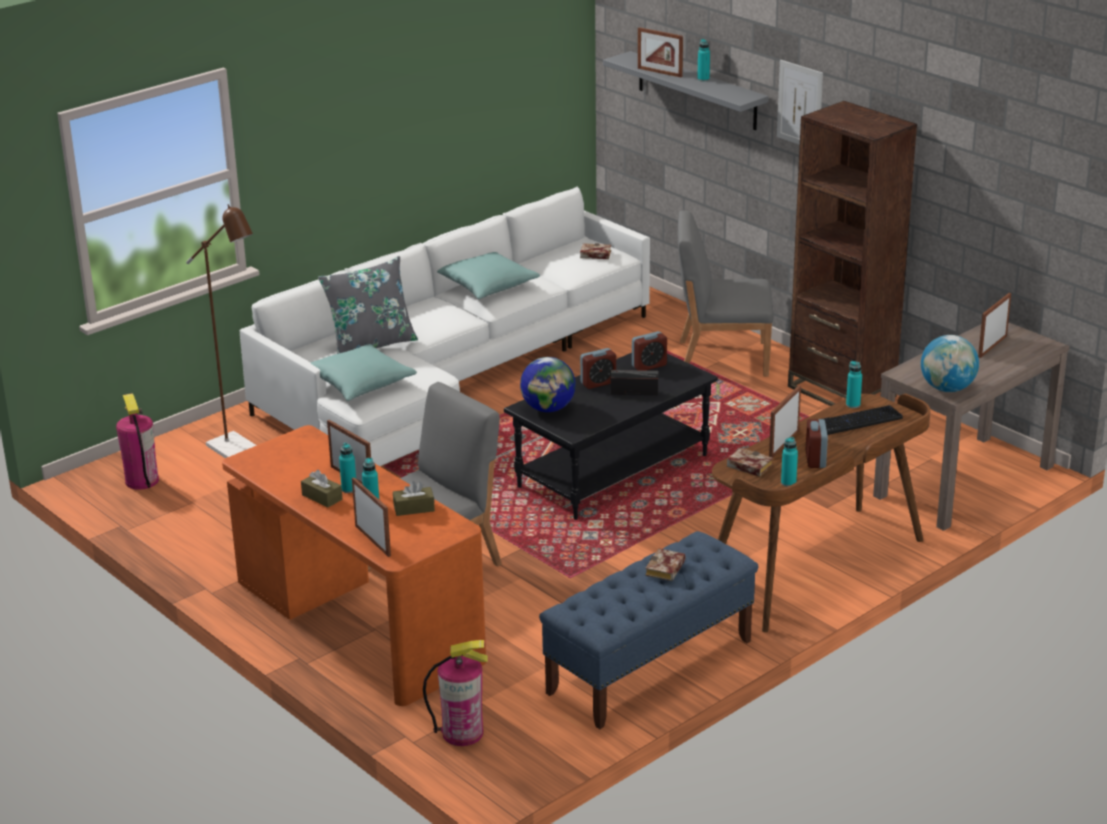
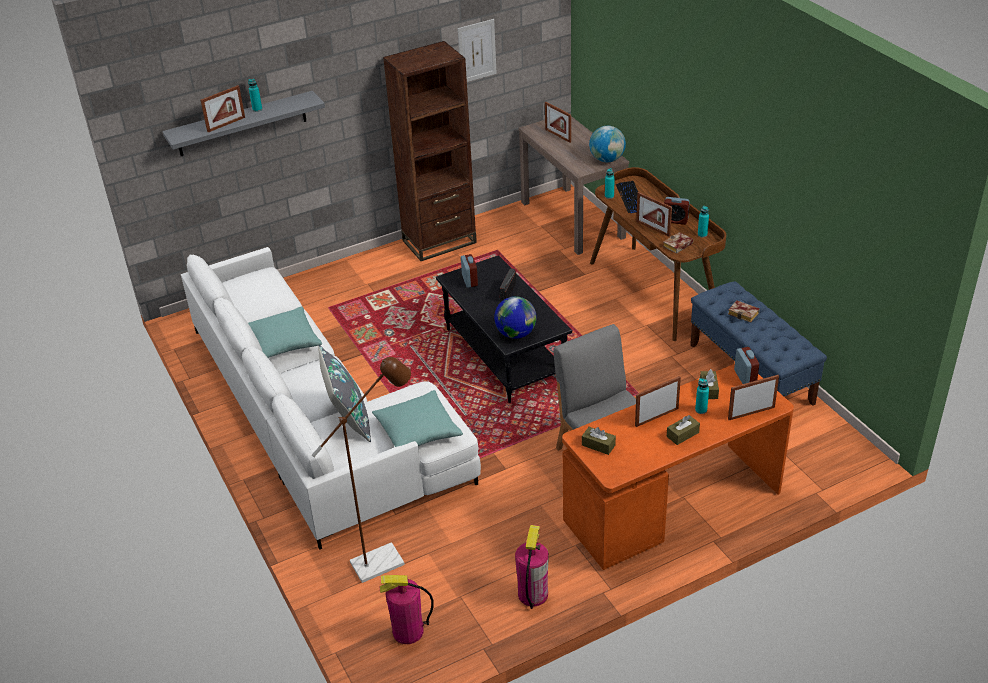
camera: 75 degrees left, 10 degrees up
turquoise bottle [339,443,356,493] -> none
fire extinguisher [423,640,488,746] -> fire extinguisher moved to [515,525,549,609]
book [580,243,611,259] -> none
alarm clock [580,348,616,389] -> alarm clock moved to [734,347,759,384]
grey chair [678,211,774,377] -> none
picture [777,60,823,145] -> picture moved to [458,19,497,82]
none -> brown tissue box [582,427,616,455]

